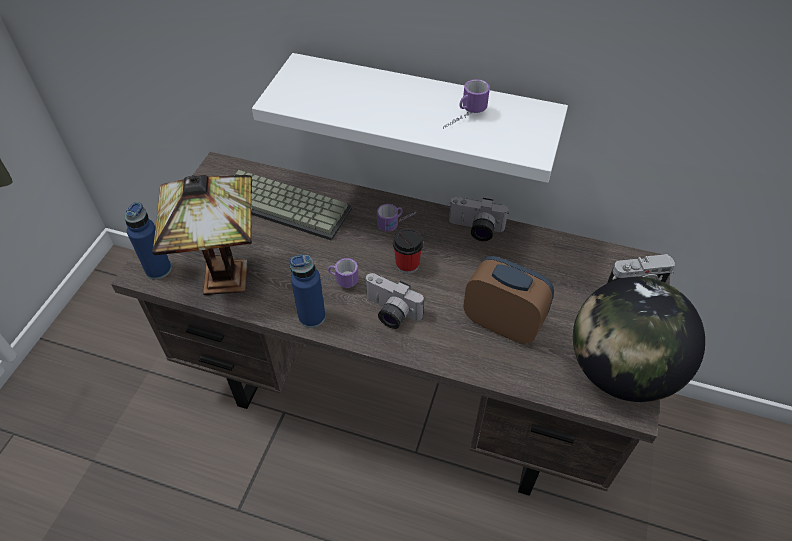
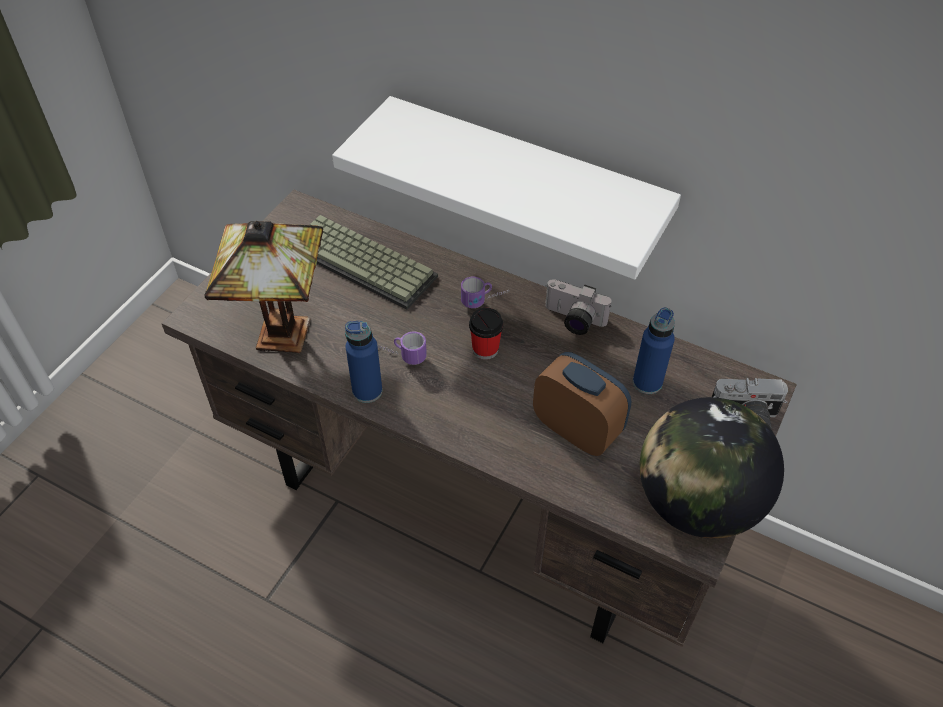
camera: 10 degrees right, 0 degrees up
blue bottle [124,202,172,280] -> blue bottle moved to [633,308,675,394]
camera [365,273,424,329] -> none
mug [443,79,490,129] -> none

